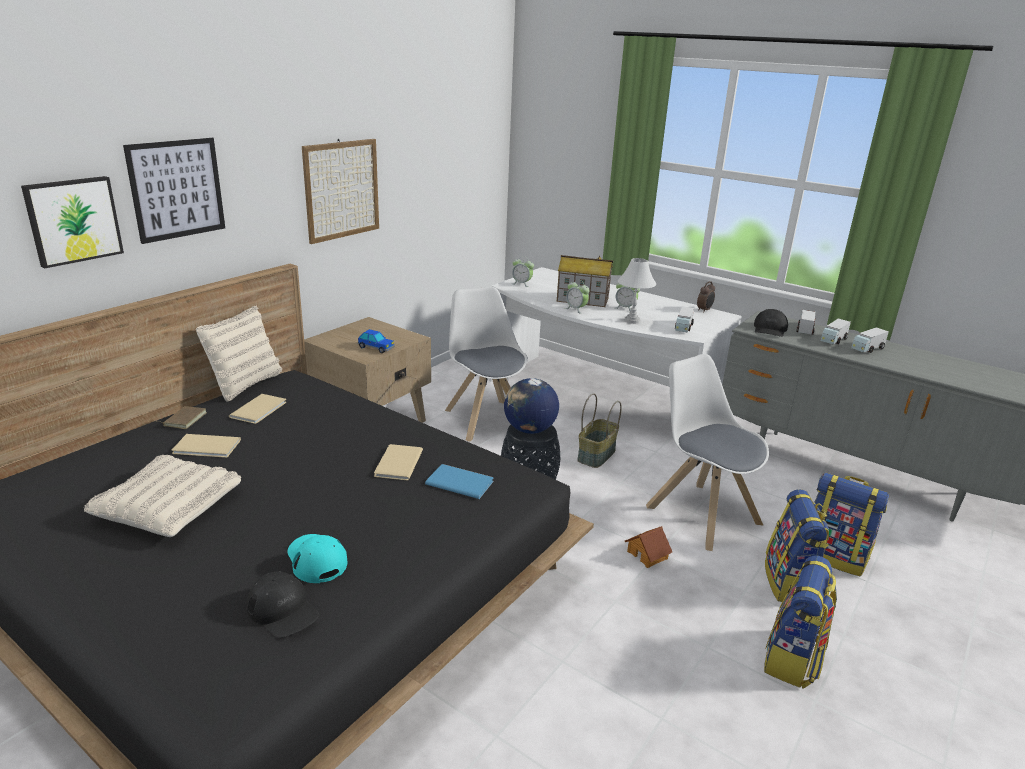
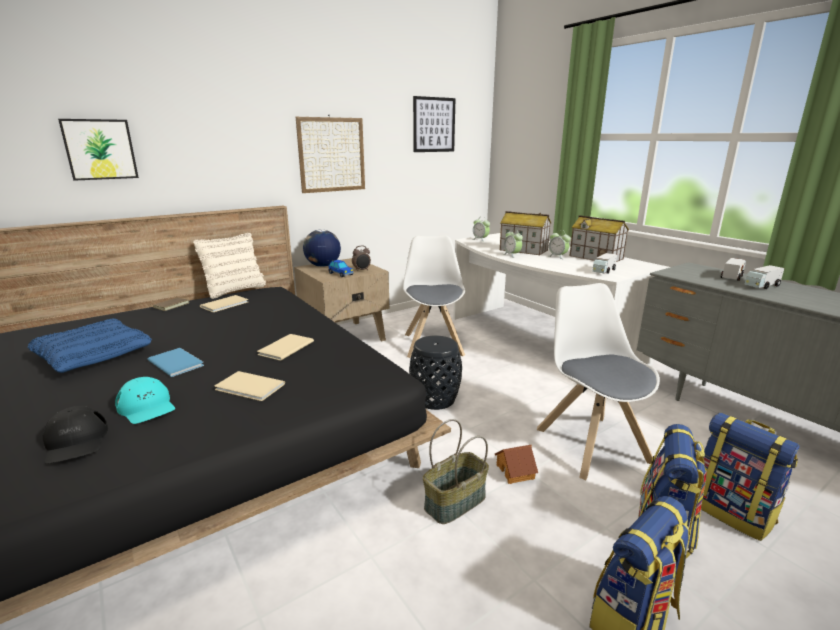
camera: 20 degrees right, 5 degrees down
beige pillow [84,455,241,537] -> blue pillow [27,318,152,373]
picture [123,138,225,244] -> picture moved to [413,96,455,152]
beige book [172,434,241,458] -> beige book moved to [215,371,285,401]
turquoise cap [288,534,347,583] -> turquoise cap turned 150 degrees clockwise [115,377,175,424]
blue book [425,464,493,499] -> blue book moved to [148,348,204,377]
globe [504,378,559,434] -> globe moved to [303,229,341,267]
basket [577,393,622,468] -> basket moved to [423,419,489,524]
white table lamp [618,258,656,324] -> none
alarm clock [697,281,715,313] -> alarm clock moved to [352,245,371,272]
black cap [754,309,788,337] -> none
toy truck [851,327,889,353] -> none
none -> toy house [570,215,629,262]

